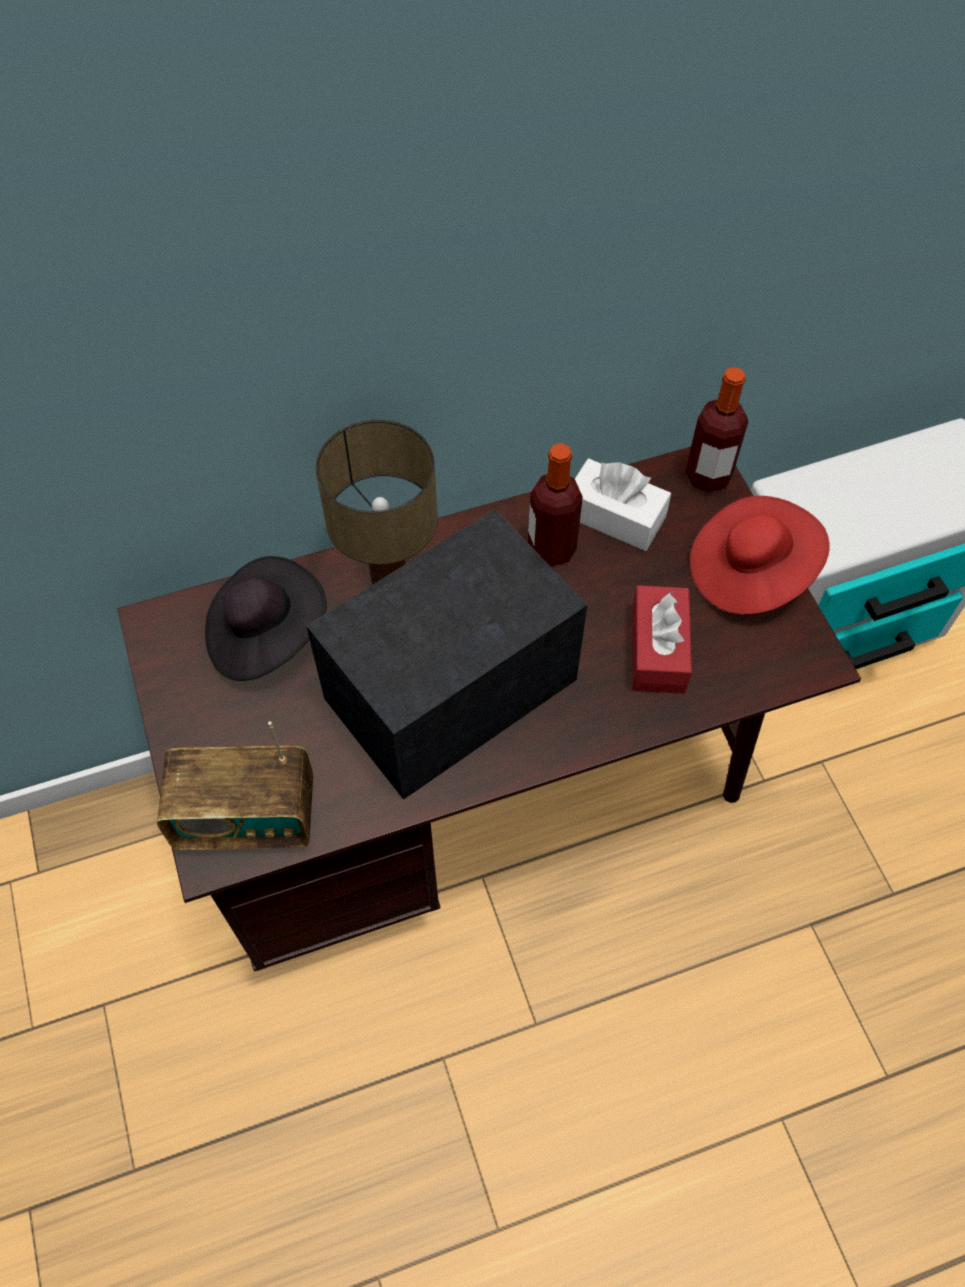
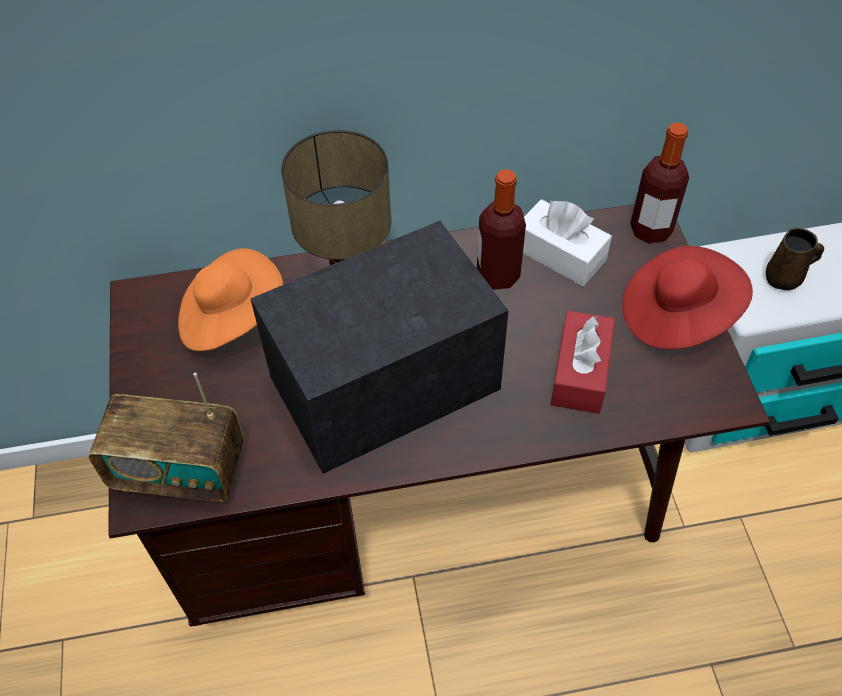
camera: 10 degrees right, 5 degrees down
black hat [205,556,327,681] -> orange hat [178,248,283,351]
none -> brown mug [766,228,824,290]

